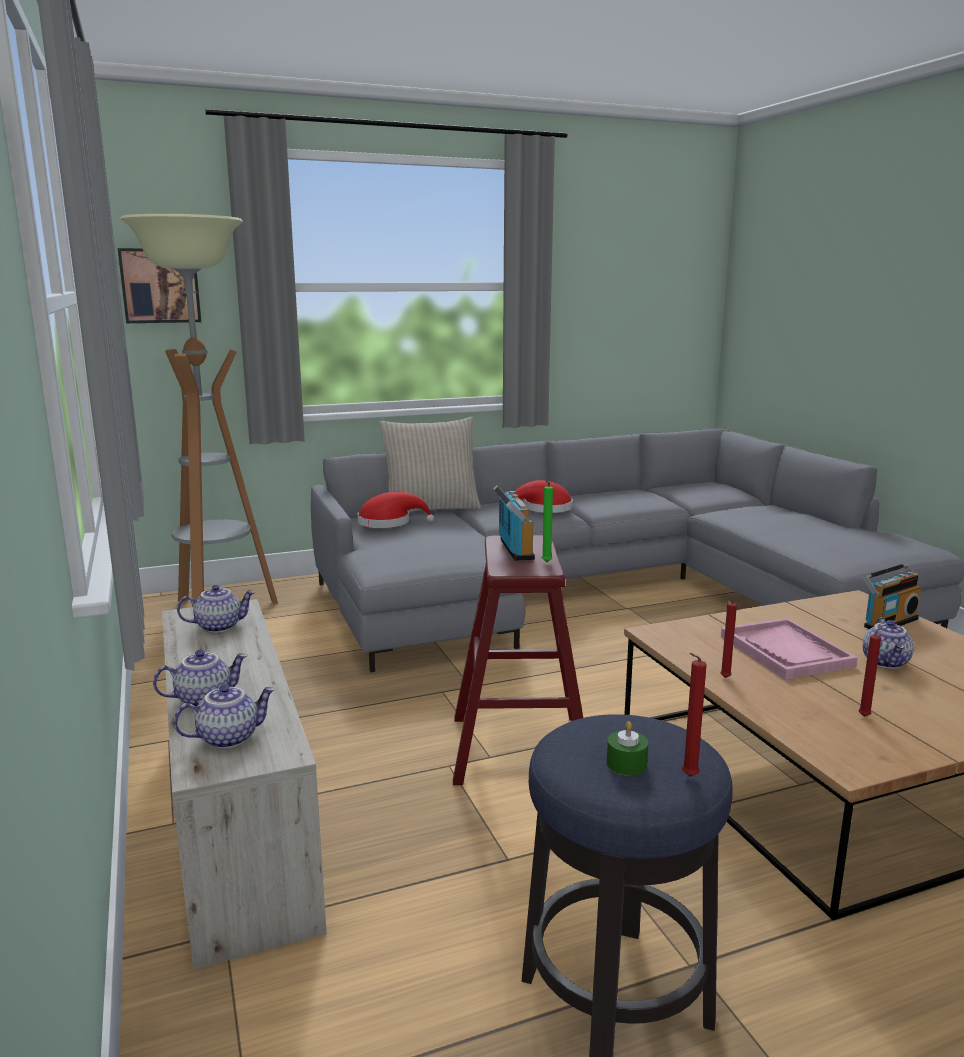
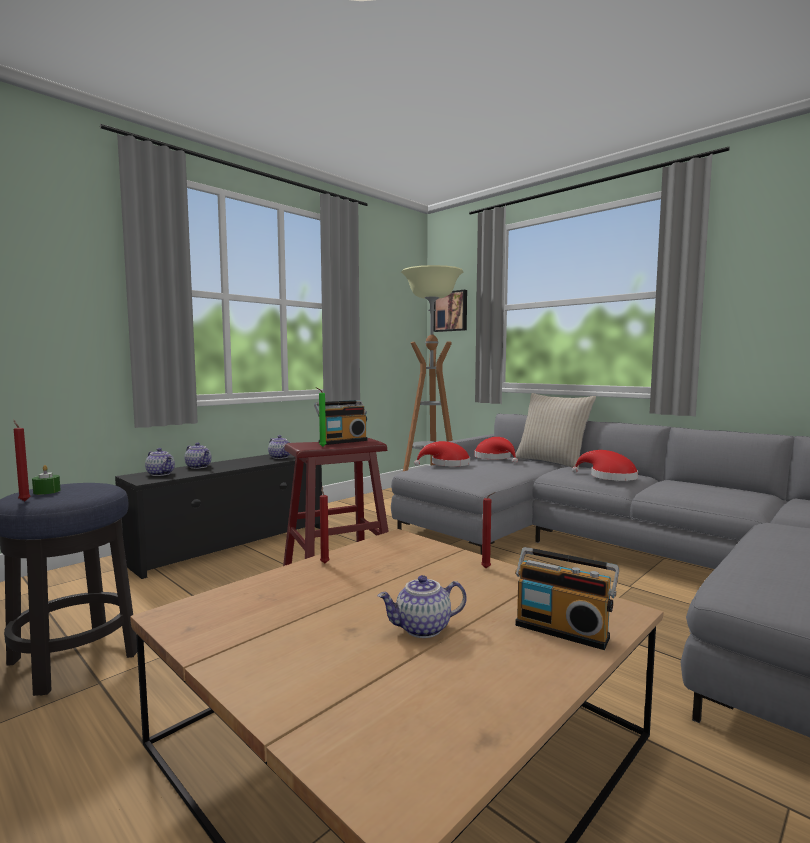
camera: 65 degrees right, 10 degrees down
white tv stand [162,599,327,970] -> black tv stand [115,454,322,579]
pink tray [721,618,858,680] -> none
red candle [858,625,883,717] -> red candle moved to [481,492,495,568]
none -> red hat [414,441,470,466]

